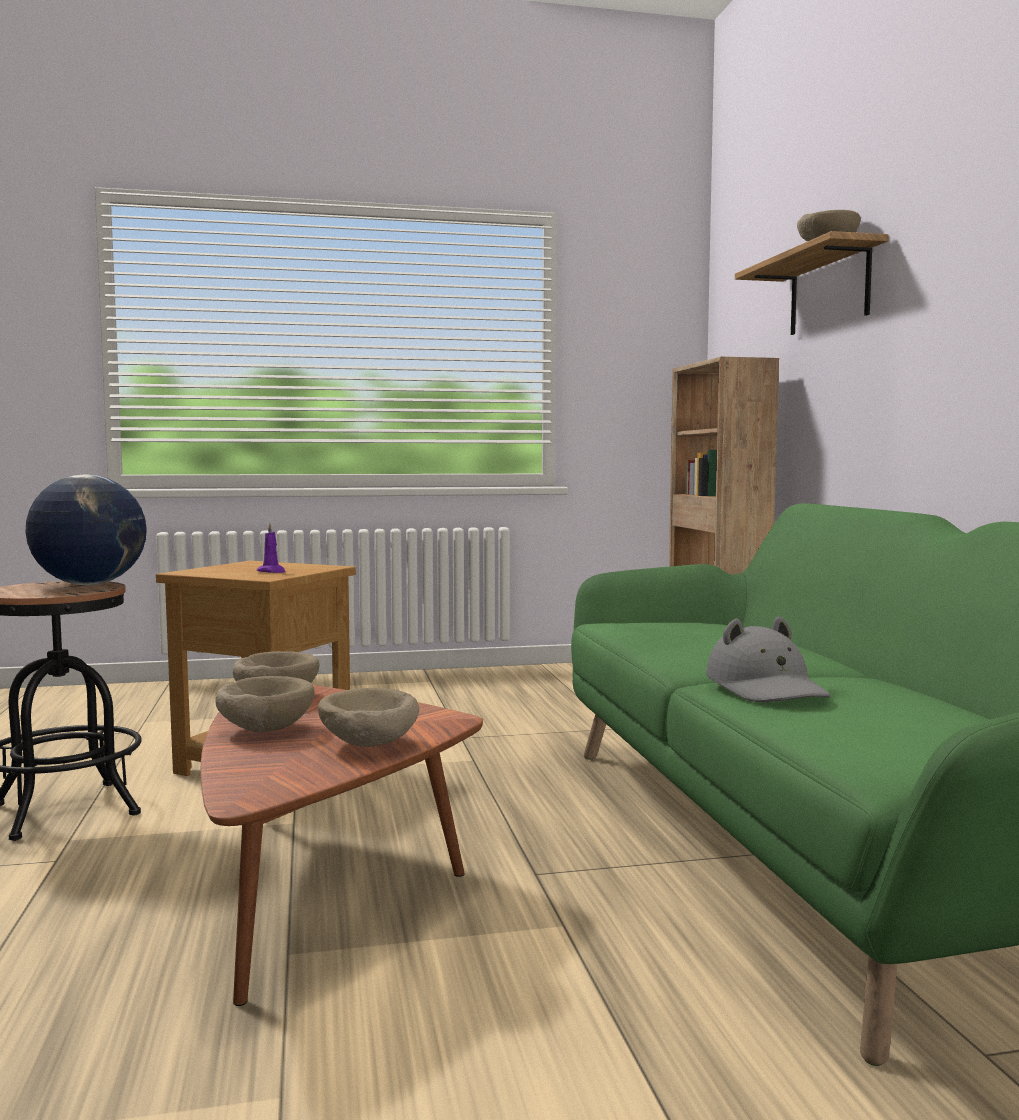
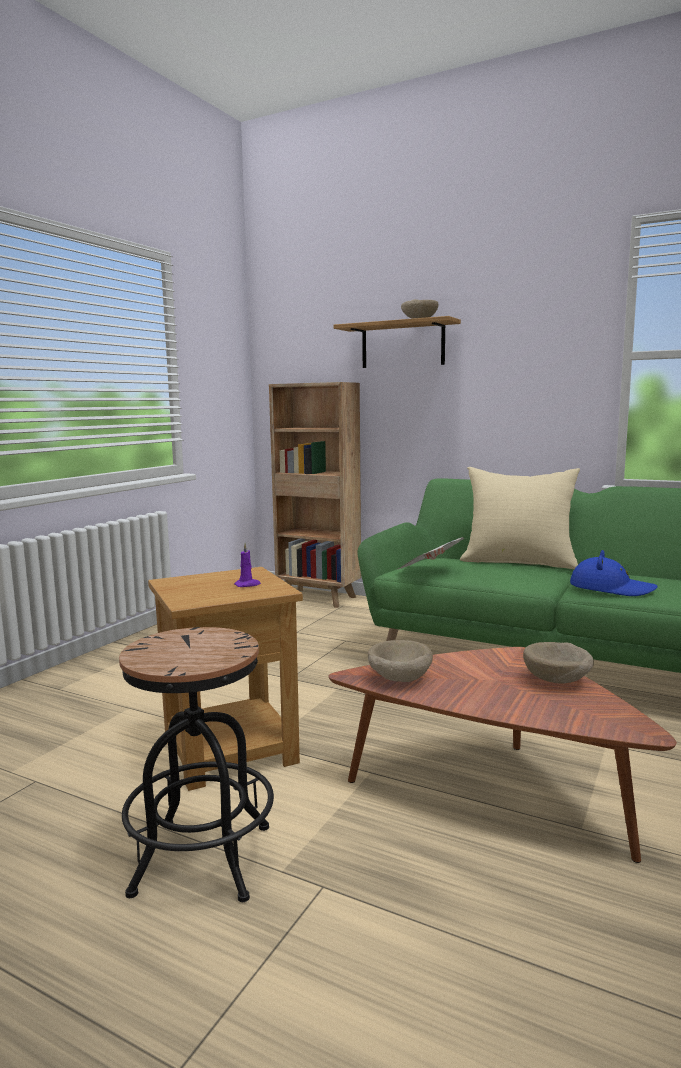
camera: 50 degrees left, 5 degrees up
globe [25,474,147,585] -> none
beige bowl [215,676,314,732] -> none
grey hat [706,616,831,702] -> blue hat [570,550,658,596]
none -> newspaper [398,537,464,569]
none -> beige pillow [460,467,580,569]

